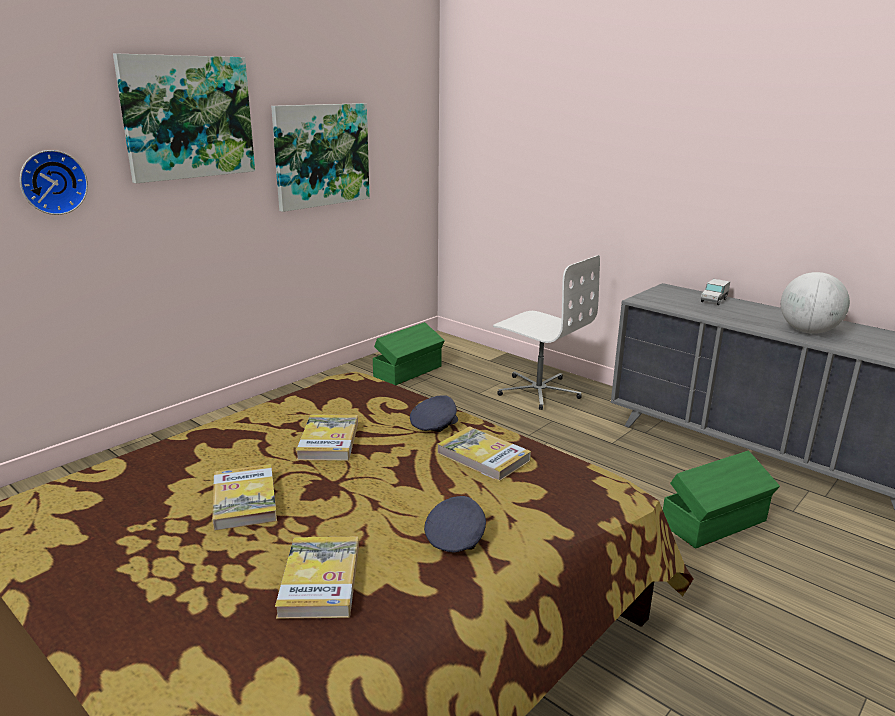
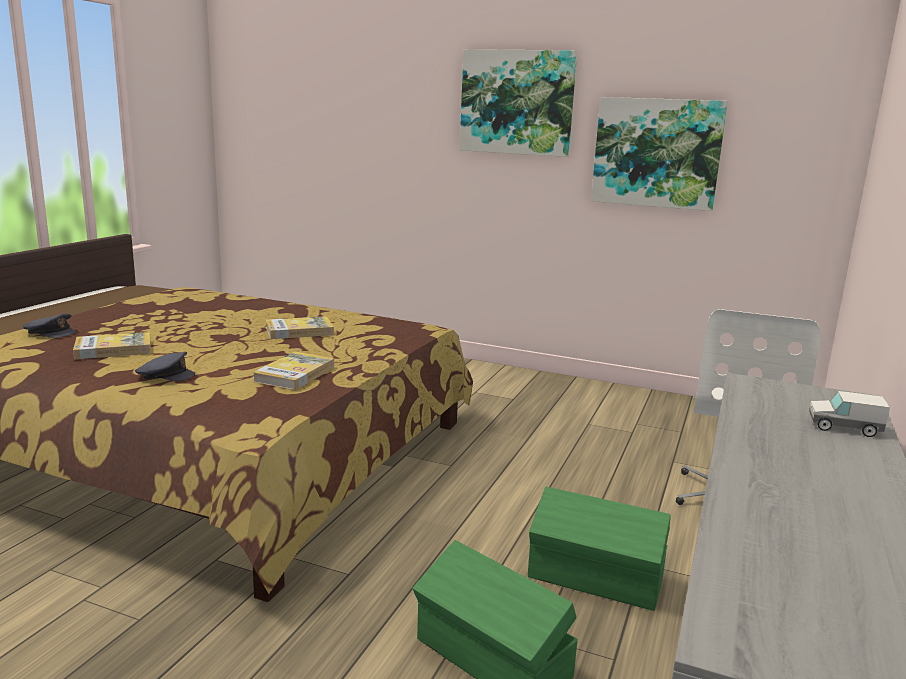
camera: 70 degrees right, 5 degrees down
wall clock [20,150,88,215] -> none
book [212,464,277,531] -> none
green storage box [373,322,445,385] -> green storage box moved to [528,487,670,611]
grey cap [410,395,458,432] -> grey cap moved to [23,314,75,338]
globe [781,272,850,334] -> none

